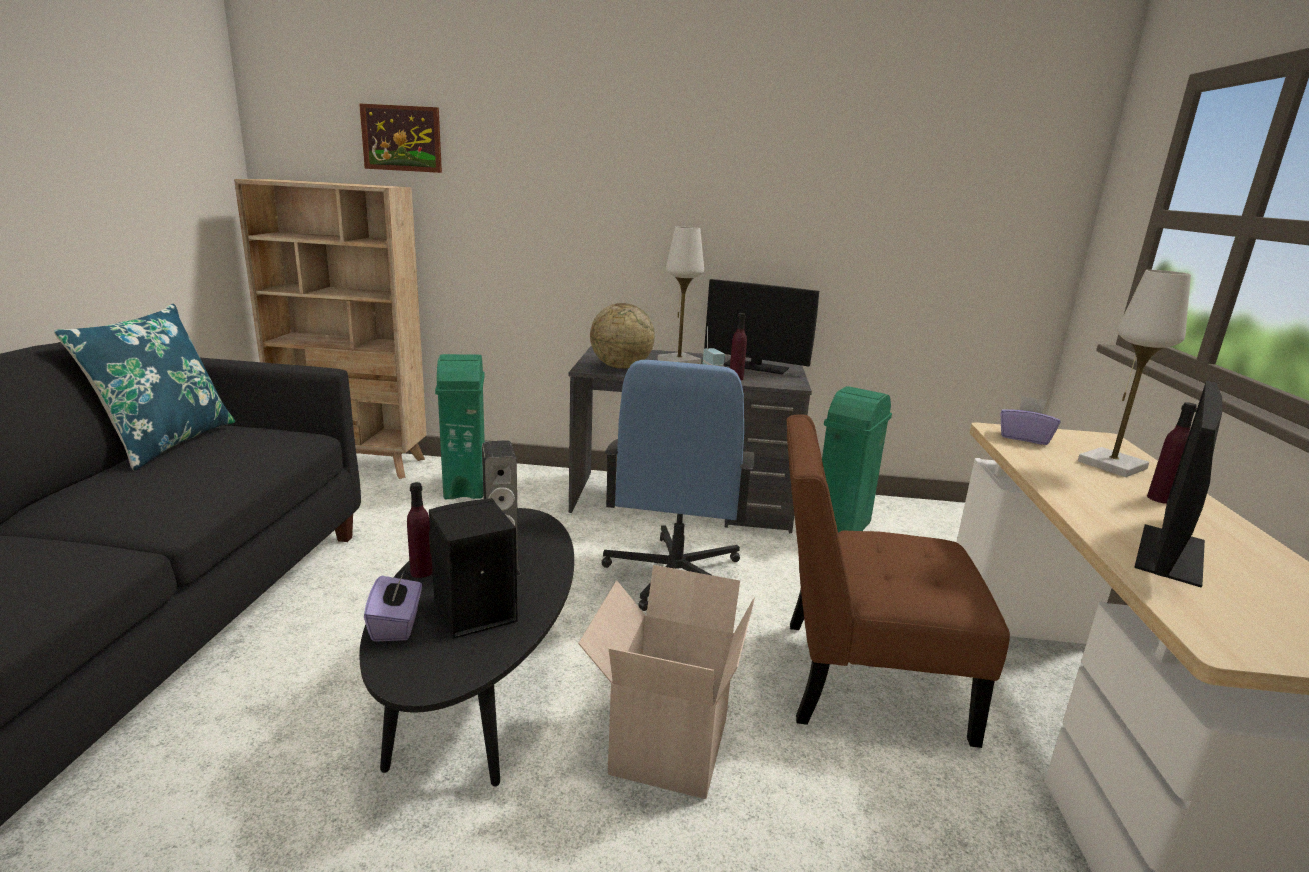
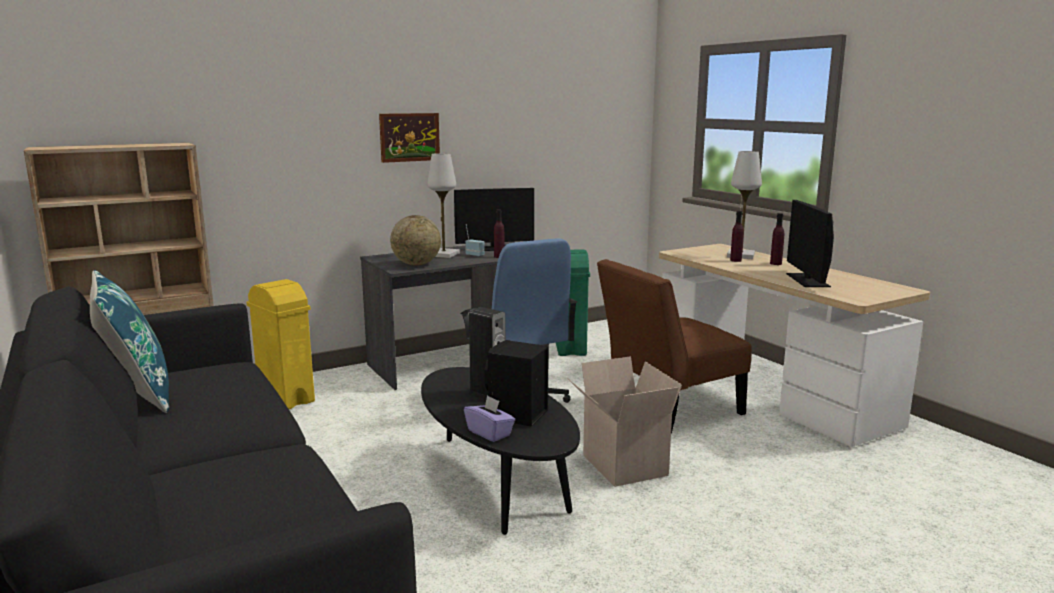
camera: 35 degrees left, 5 degrees down
picture [359,103,442,173] -> picture moved to [379,113,440,163]
purple bottle [407,482,433,578] -> purple bottle moved to [730,211,744,262]
green trash can [435,354,485,499] -> yellow trash can [246,279,315,409]
purple tissue box [1001,396,1061,445] -> none

